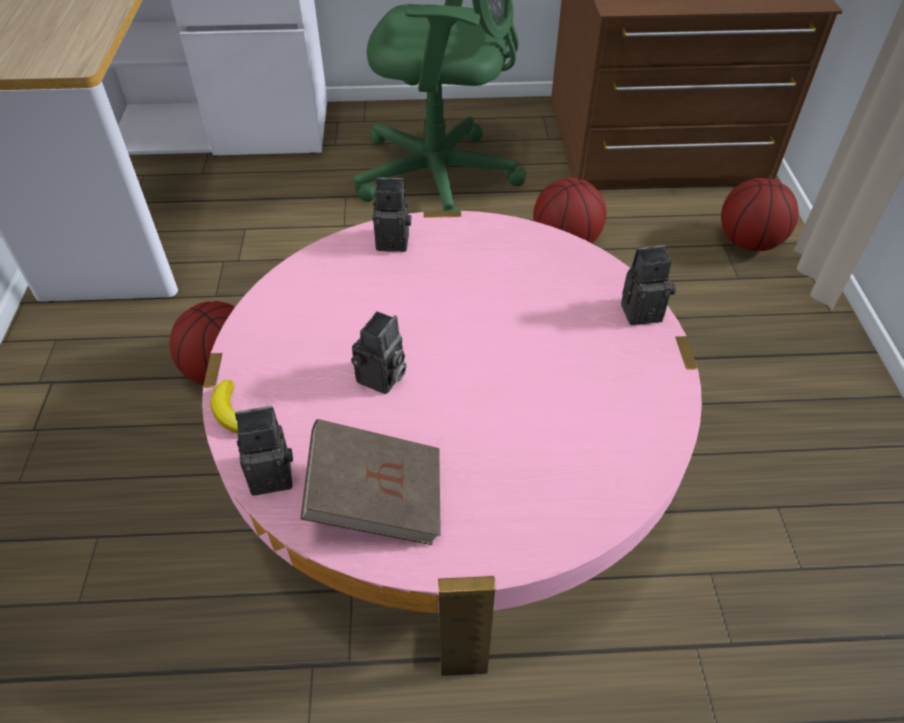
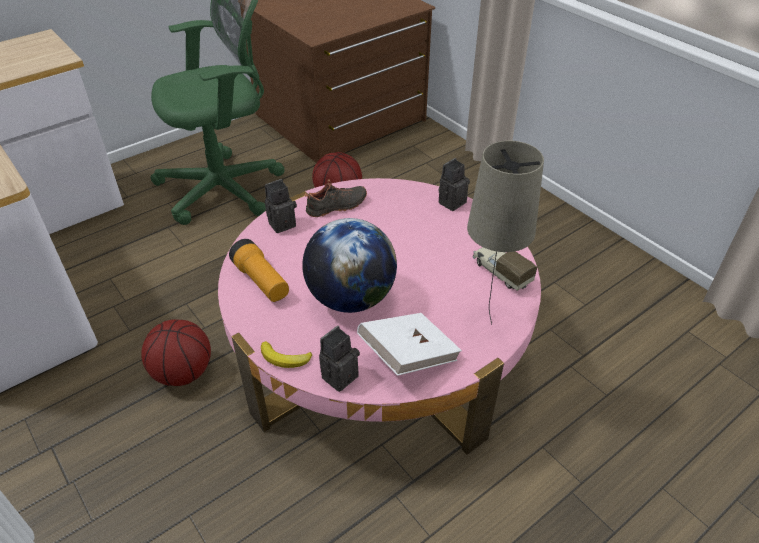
camera: 35 degrees left, 5 degrees down
brown book [300,419,441,545] -> white book [357,313,462,376]
camera [351,311,406,394] -> globe [302,218,397,313]
basketball [721,178,799,251] -> none
none -> flashlight [229,239,289,302]
none -> black shoe [304,179,367,217]
none -> beige table lamp [467,141,544,325]
none -> toy truck [472,247,537,291]

